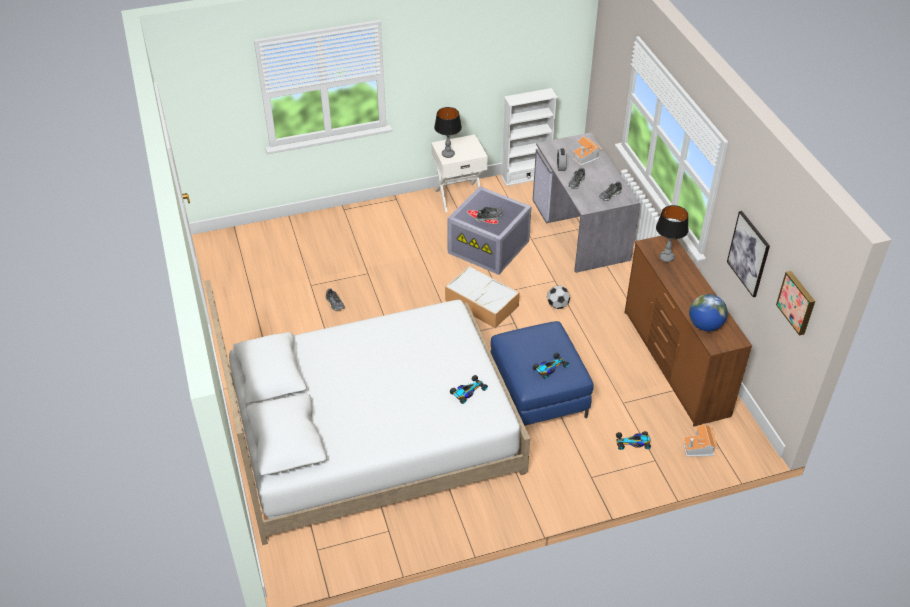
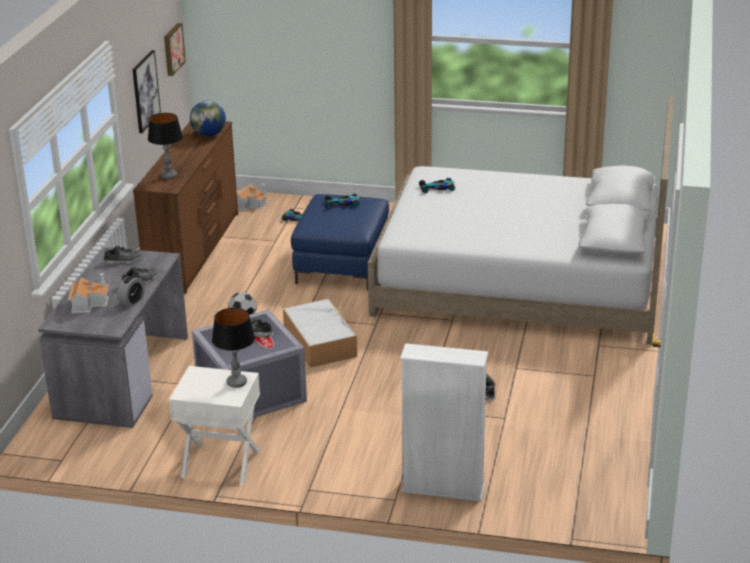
camera: 150 degrees left, 15 degrees down
white bookcase [501,88,558,186] -> white bookcase moved to [400,343,488,501]

